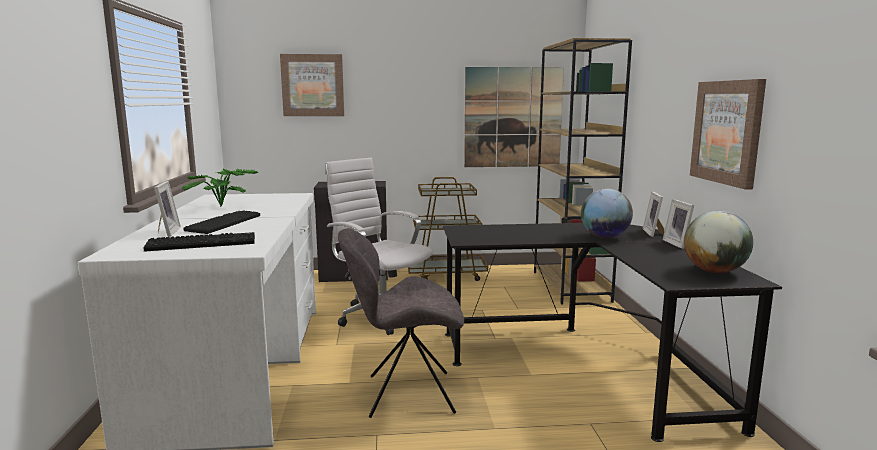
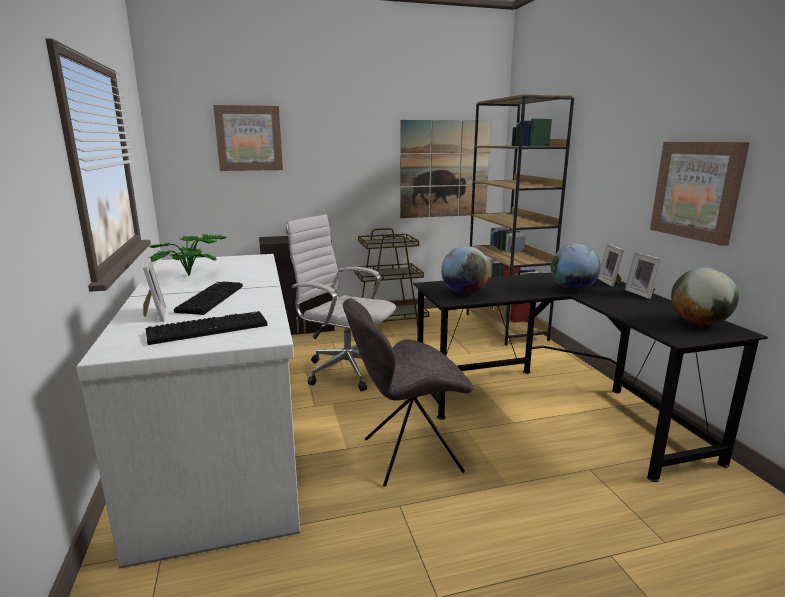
camera: 10 degrees left, 5 degrees up
none -> globe [441,246,490,294]

